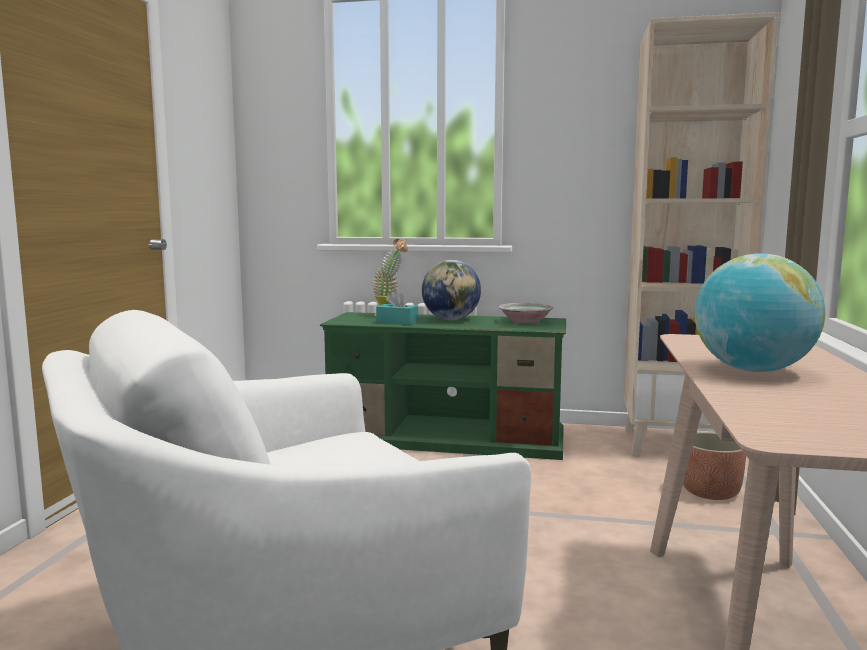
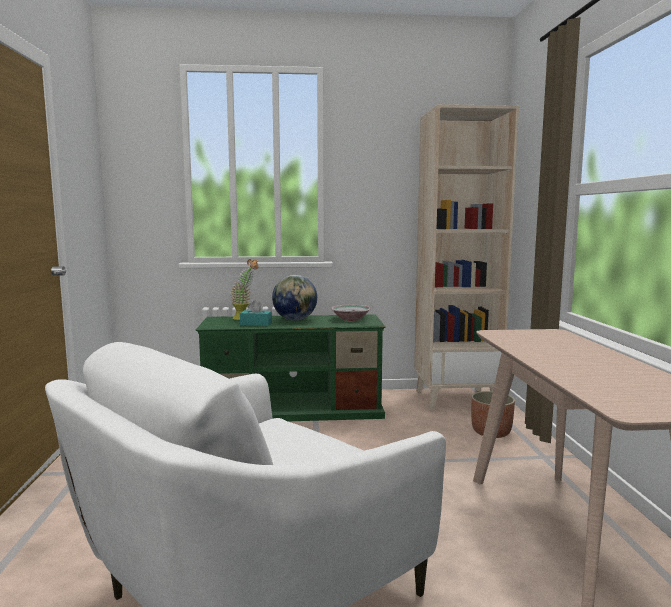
camera: 15 degrees left, 0 degrees up
globe [694,254,825,372] -> none

